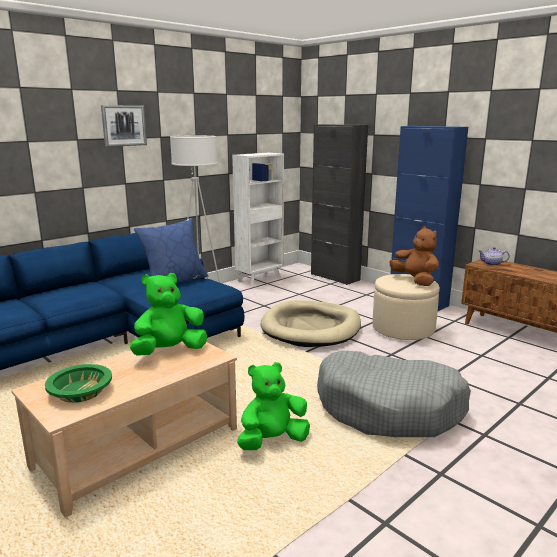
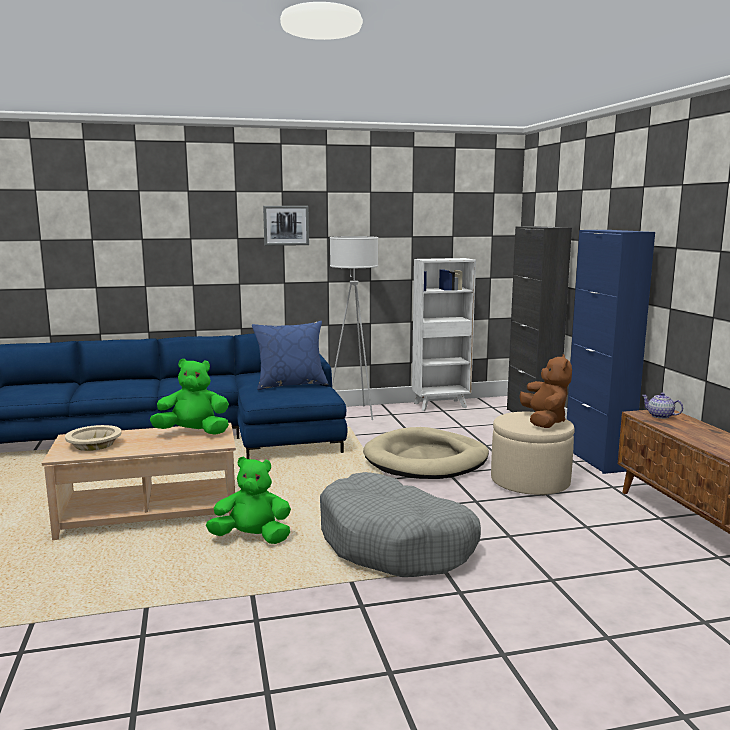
camera: 30 degrees right, 5 degrees down
green bowl [45,364,112,403] -> beige bowl [65,425,122,451]

